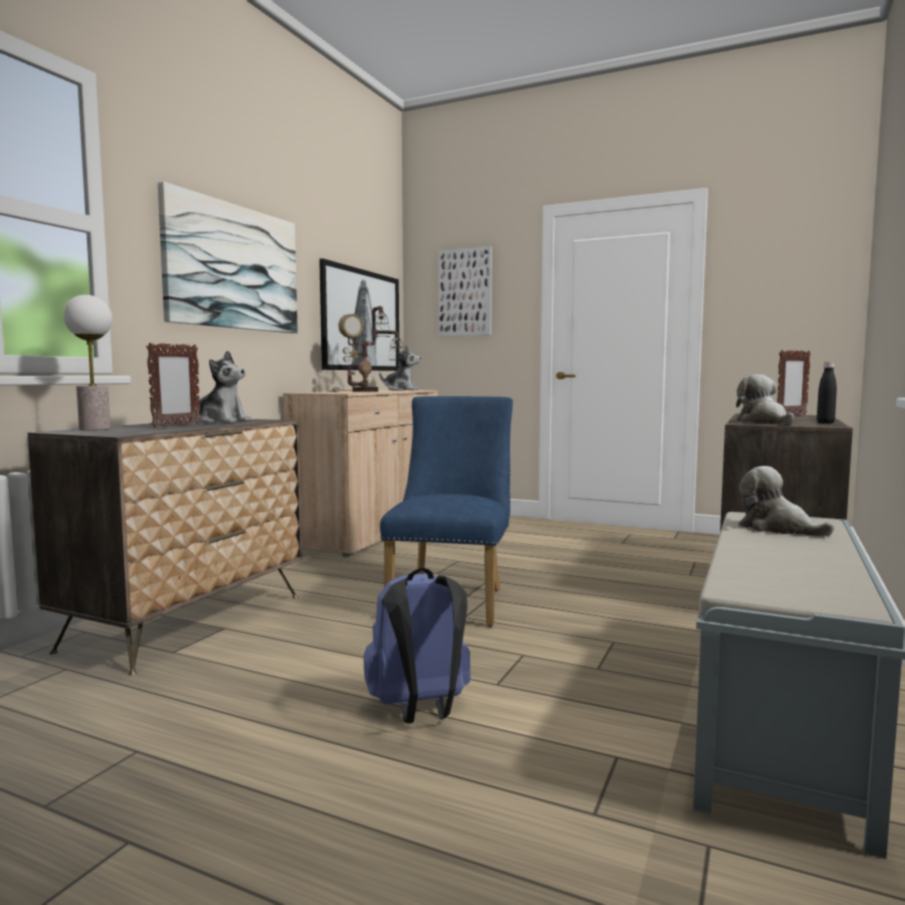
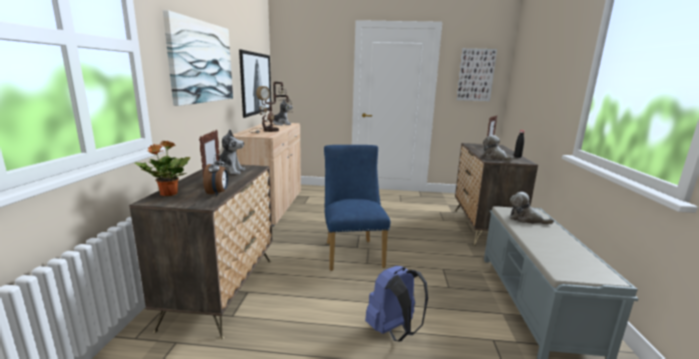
camera: 20 degrees left, 10 degrees up
table lamp [64,295,112,430] -> potted plant [135,141,190,196]
picture [438,246,492,337] -> picture moved to [456,48,497,101]
none -> alarm clock [203,154,228,196]

